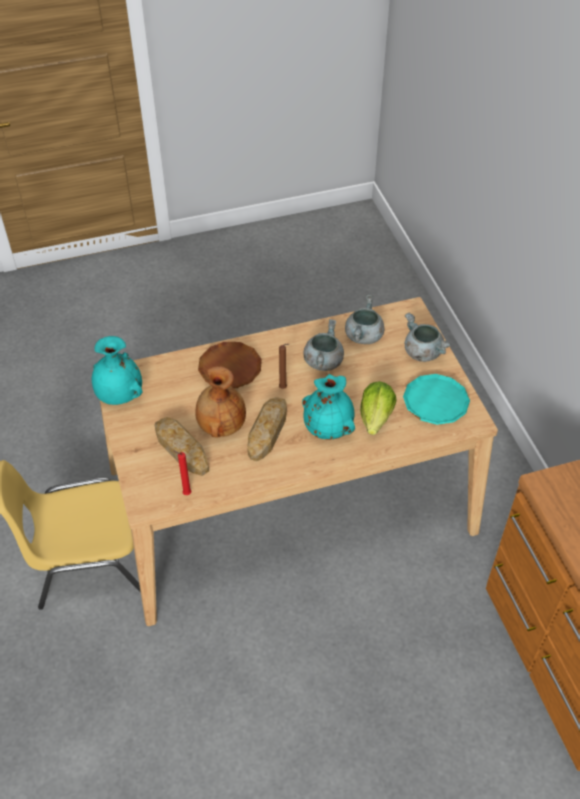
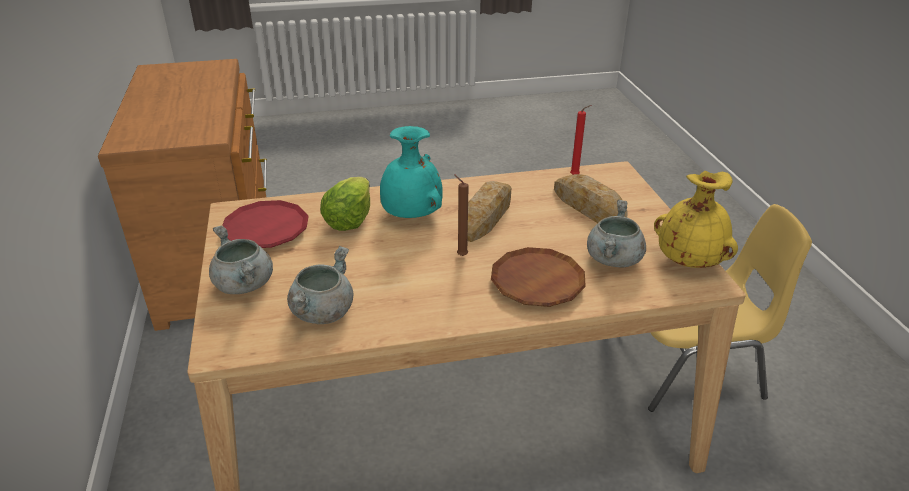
camera: 175 degrees left, 15 degrees down
turquoise vase [92,336,142,405] -> yellow vase [654,171,738,268]
brown vase [195,366,246,438] -> none
grey cooking pot [304,319,344,371] -> grey cooking pot moved to [587,200,646,268]
turquoise plate [403,374,470,425] -> red plate [222,200,309,248]

